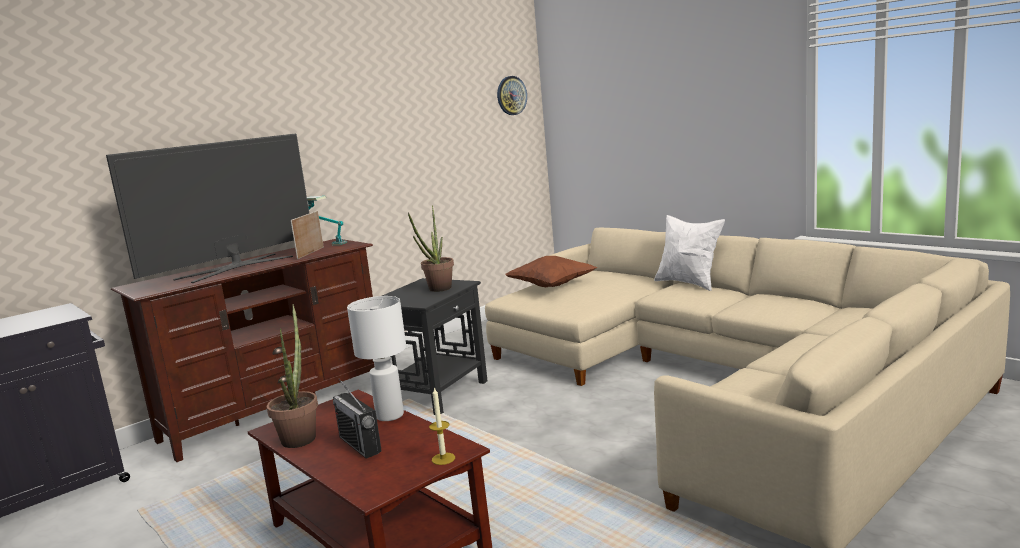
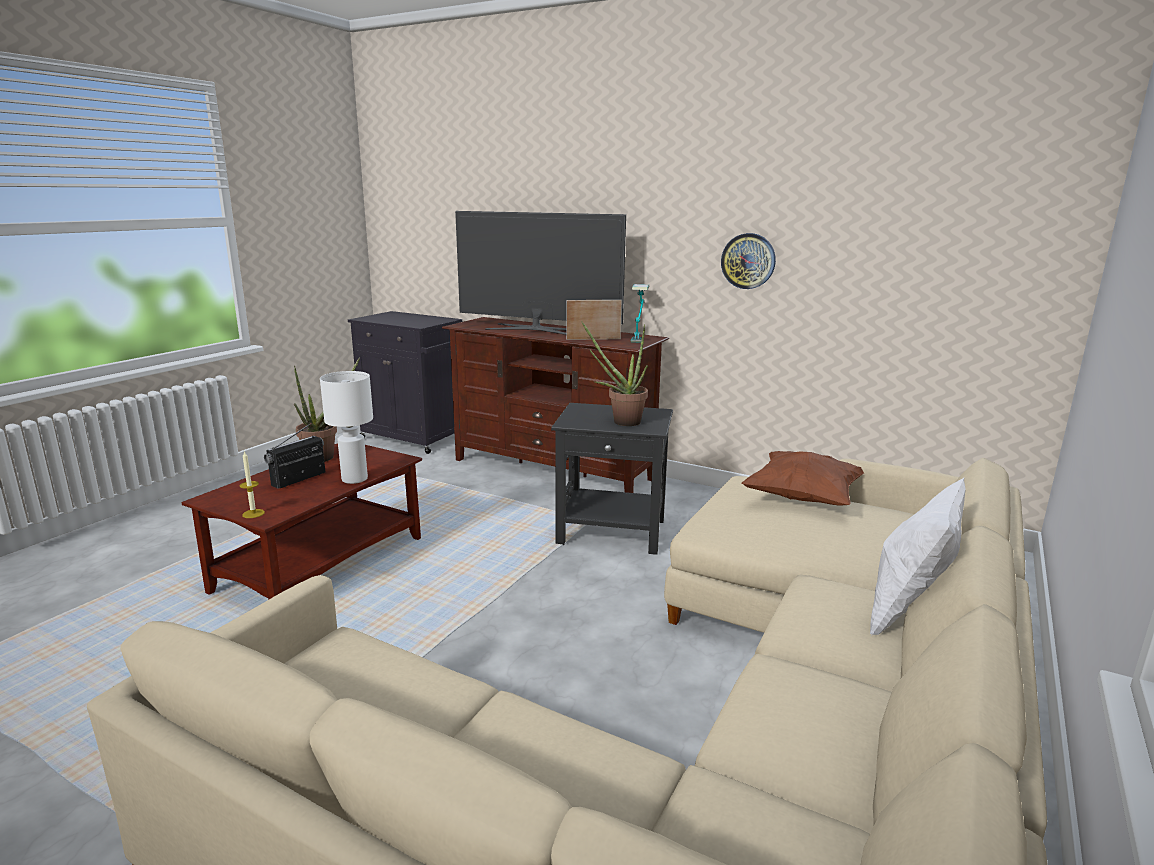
camera: 70 degrees right, 5 degrees up
wall clock [497,76,527,115] -> wall clock moved to [721,233,776,289]

